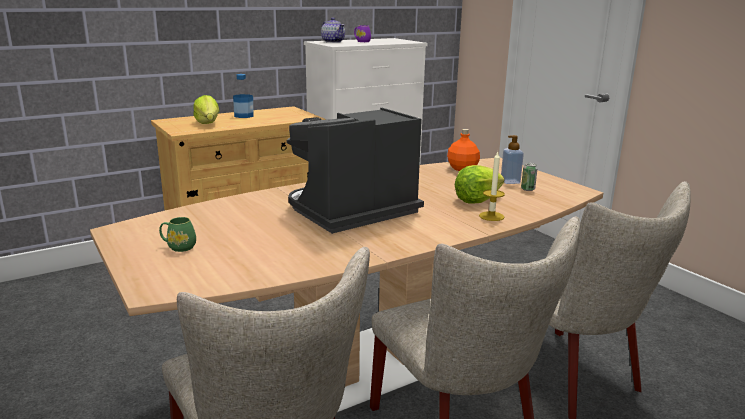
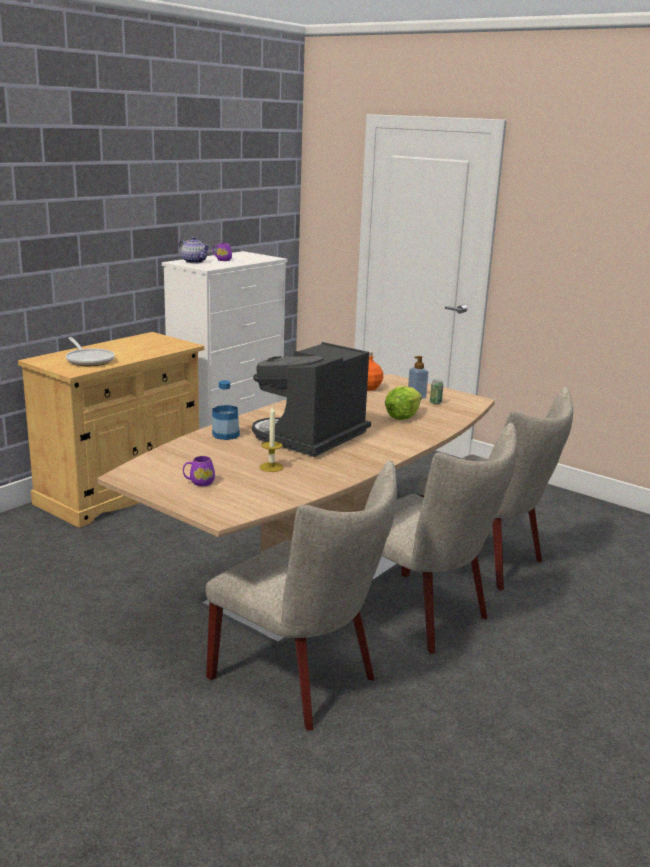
camera: 20 degrees left, 0 degrees up
green mug [159,217,196,252] -> purple mug [183,456,215,486]
lettuce [193,95,219,124] -> frying pan [66,337,115,366]
bottle [233,74,254,118] -> bottle moved to [212,380,240,440]
candle [479,151,505,221] -> candle moved to [260,406,284,472]

